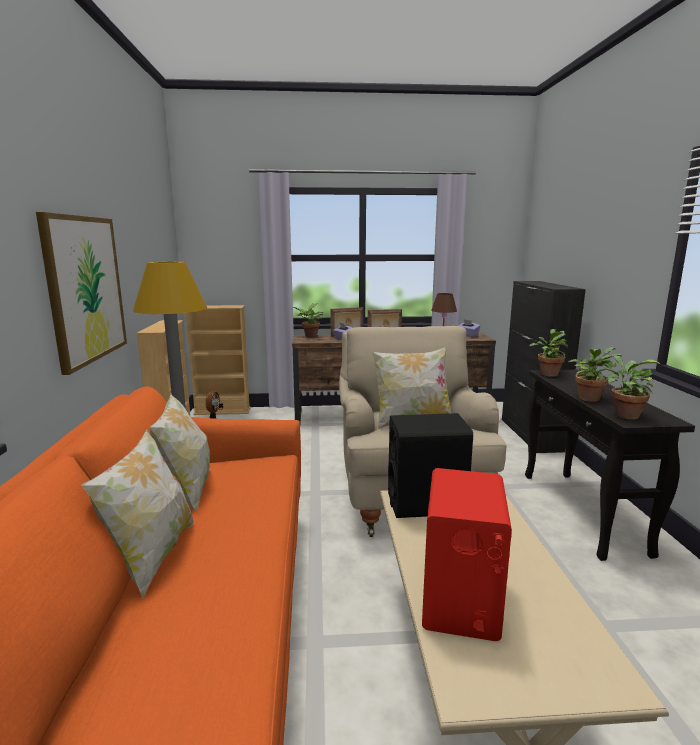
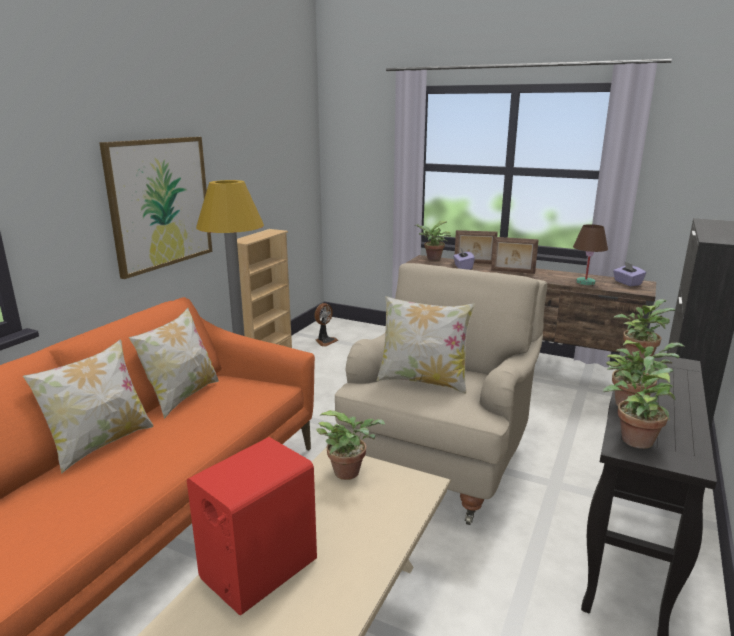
camera: 30 degrees right, 5 degrees up
beige bookcase [186,305,251,415] -> none
black speaker [388,413,473,518] -> potted plant [316,410,385,480]

